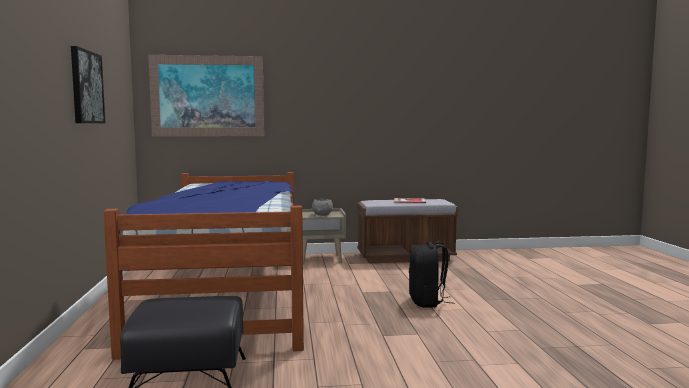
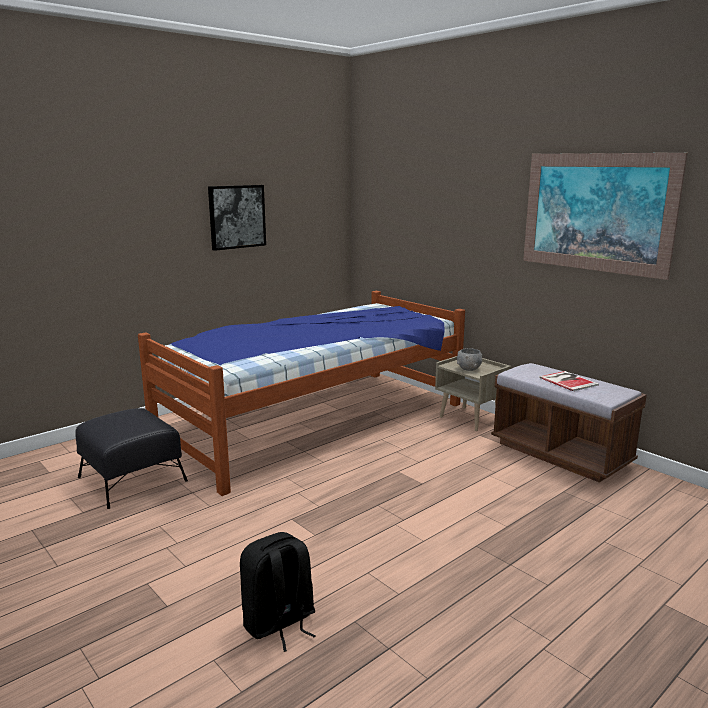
camera: 55 degrees right, 10 degrees up
picture [148,55,264,137] -> picture moved to [523,153,688,280]
black backpack [409,241,454,308] -> black backpack moved to [240,532,316,652]

